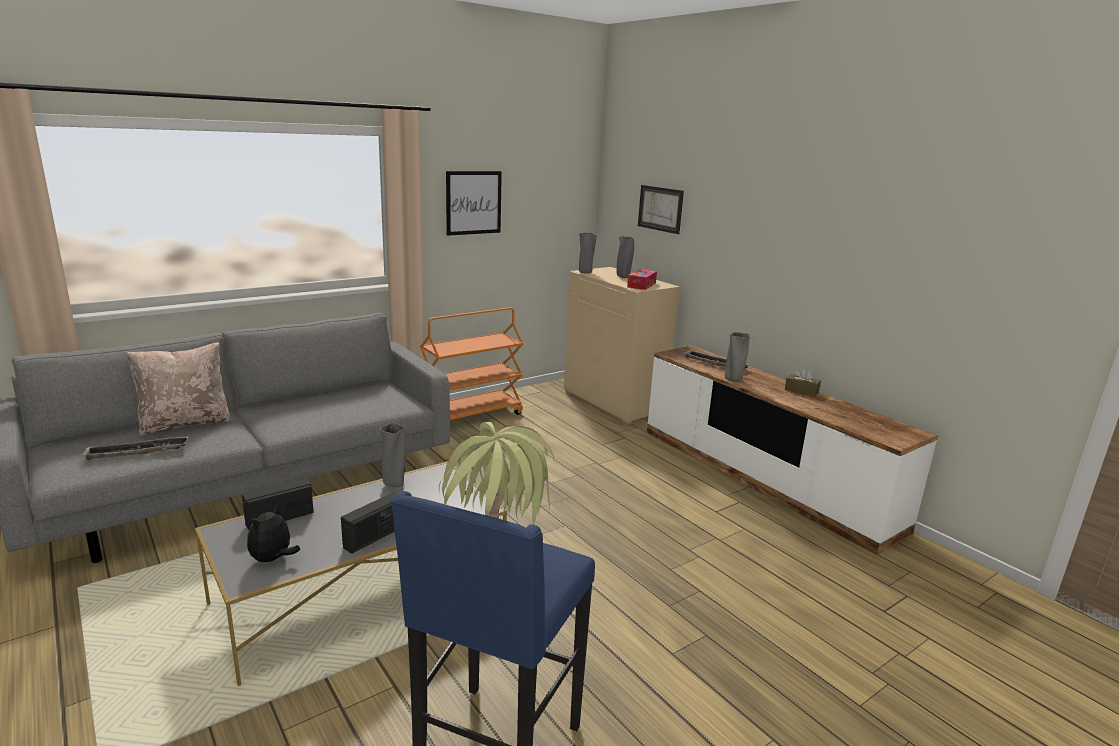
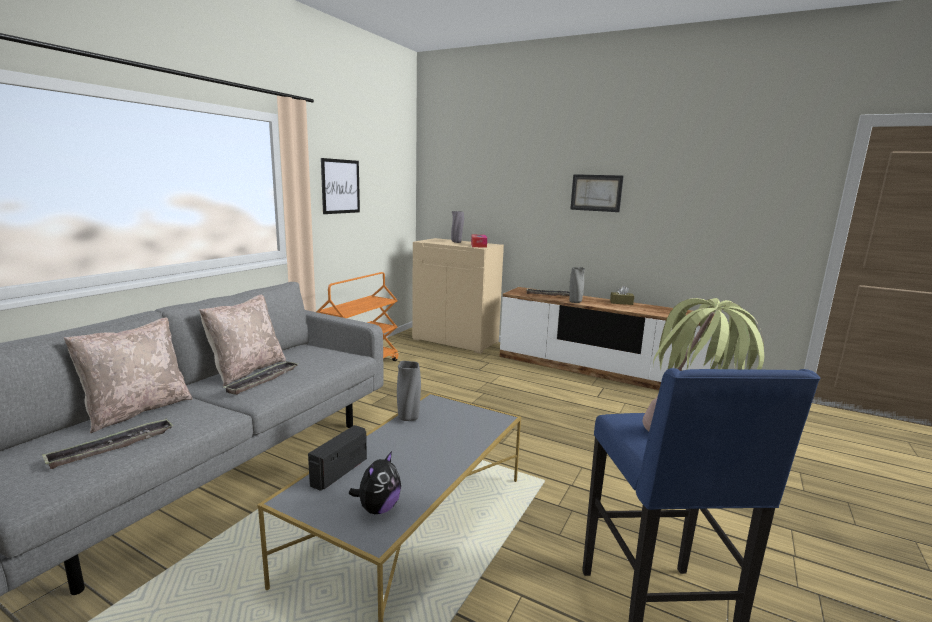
camera: 25 degrees left, 5 degrees down
plush toy [247,504,300,564] -> plush toy turned 150 degrees counterclockwise [349,451,401,514]
radio [341,492,396,554] -> none
grey vase [579,233,596,274] -> none
picture [638,185,684,234] -> picture moved to [570,174,623,212]
none -> beige pillow [199,295,286,386]
none -> tray [224,361,297,395]

